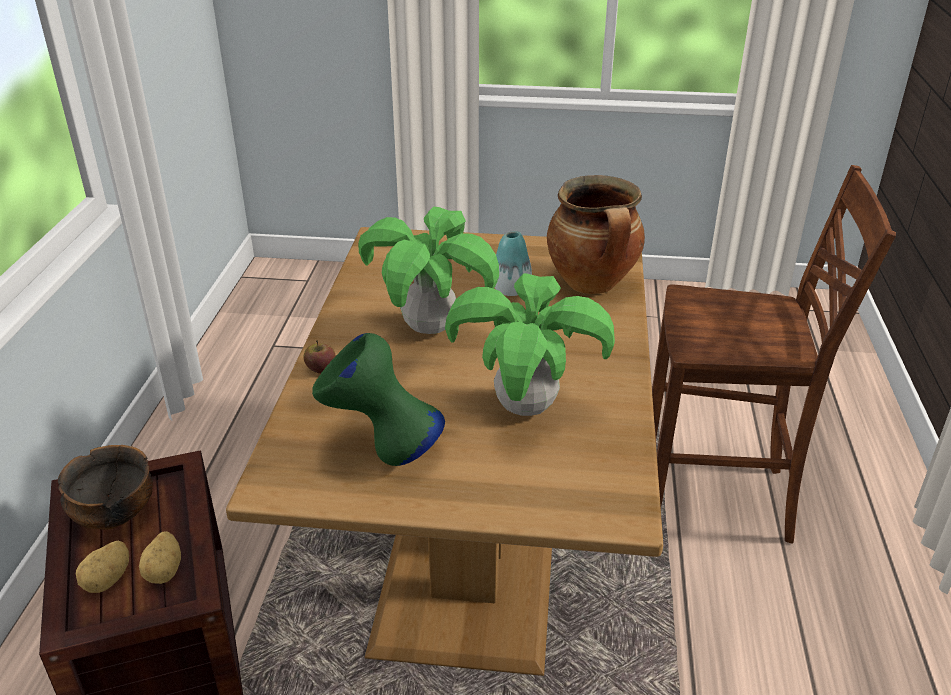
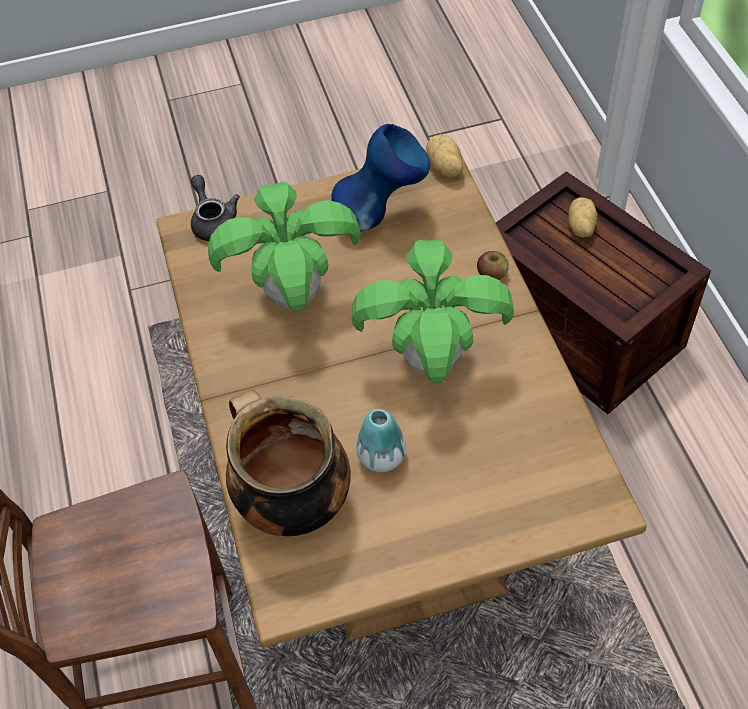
camera: 160 degrees right, 20 degrees up
bowl [58,445,153,530] -> none
potato [139,531,181,584] -> potato moved to [426,134,463,177]
green vase [312,333,445,466] -> blue vase [331,124,430,232]
none -> grey teapot [191,175,240,241]

